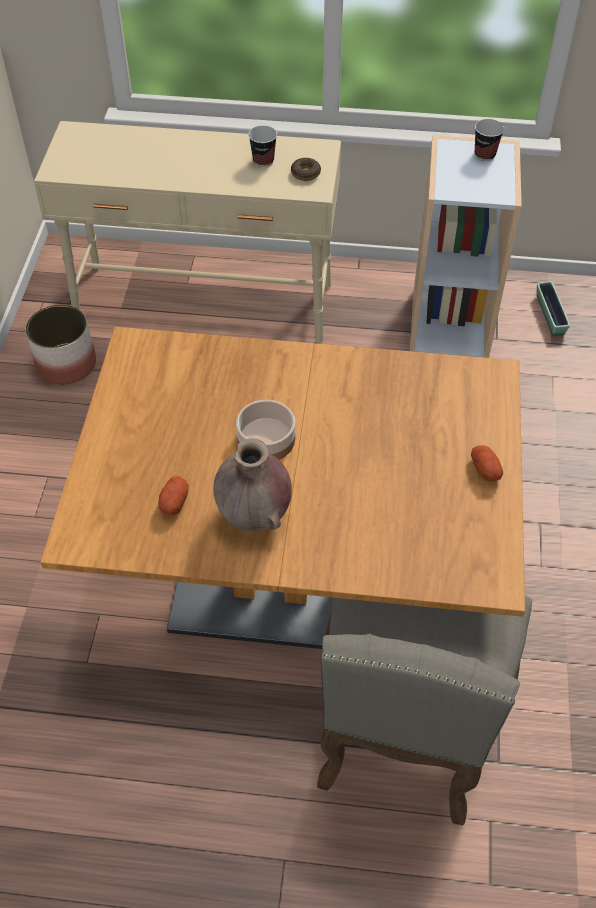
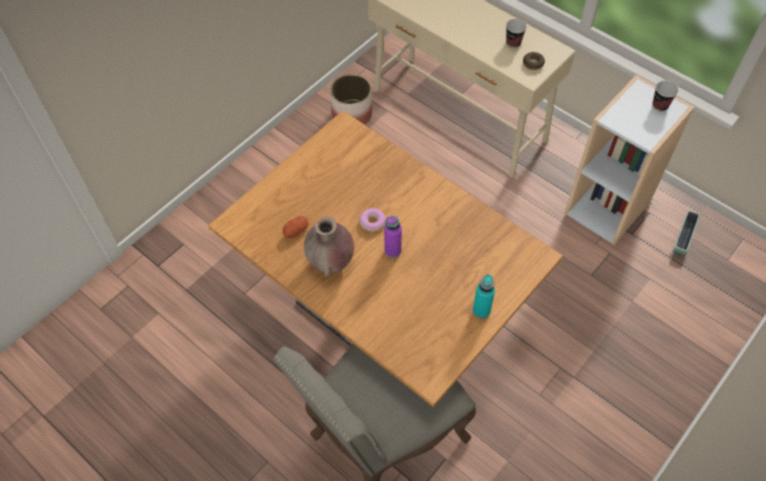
camera: 35 degrees right, 5 degrees up
bowl [236,400,295,460] -> donut [359,208,386,232]
potato [471,445,503,482] -> turquoise bottle [473,275,495,318]
none -> purple bottle [384,216,402,258]

